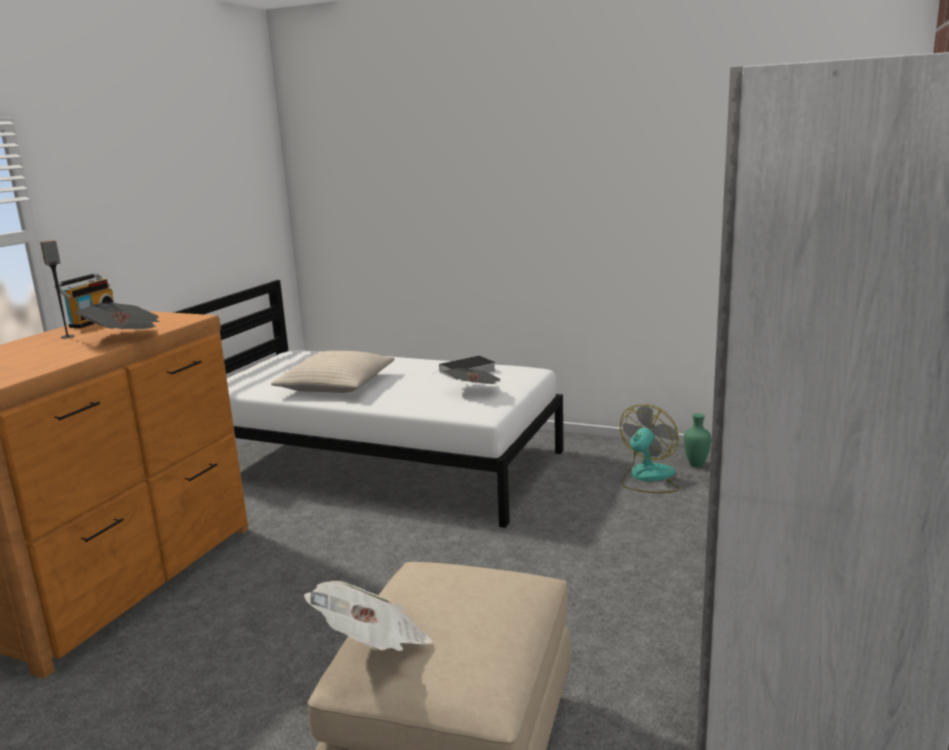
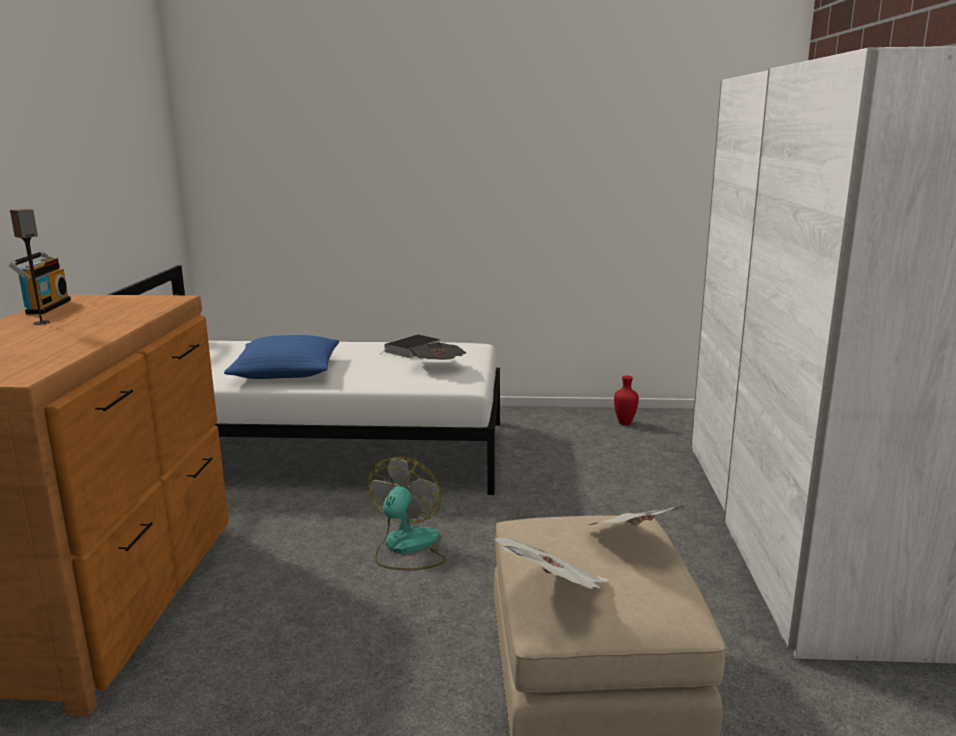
camera: 20 degrees left, 0 degrees up
newspaper [76,303,160,329] -> newspaper moved to [589,506,685,526]
beige pillow [271,351,395,393] -> blue pillow [224,335,339,379]
fan [620,404,679,493] -> fan moved to [368,457,446,570]
green vase [684,413,711,467] -> red vase [614,376,639,425]

